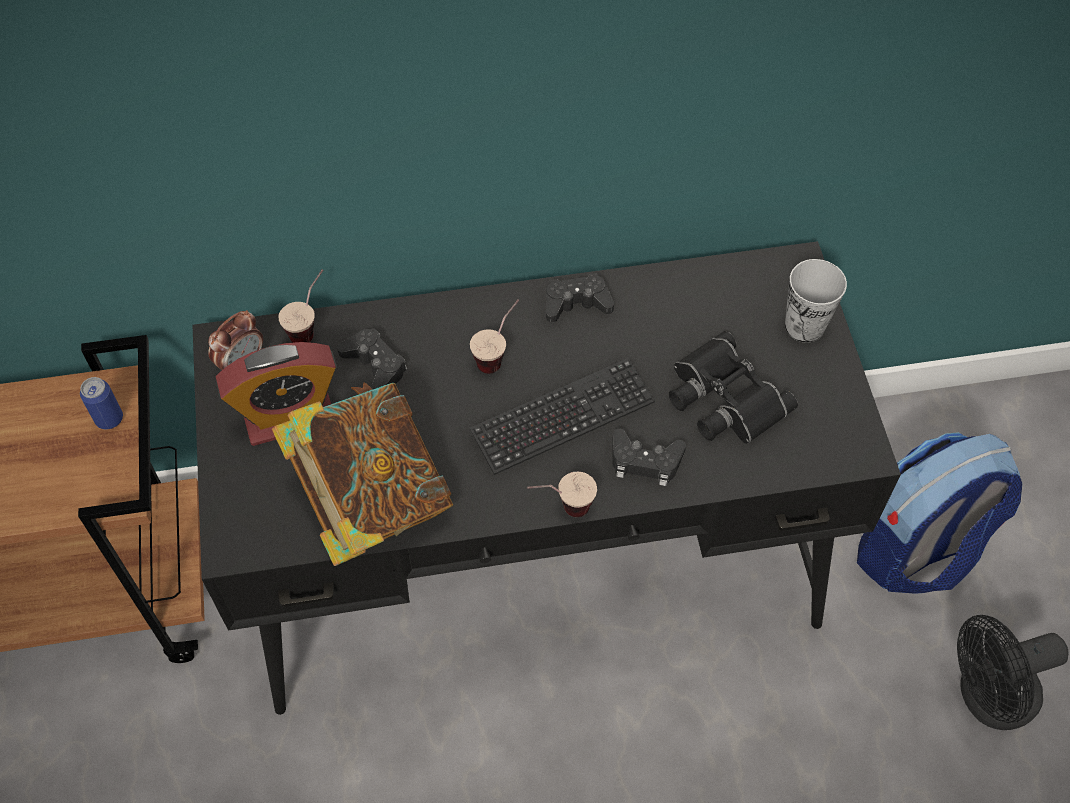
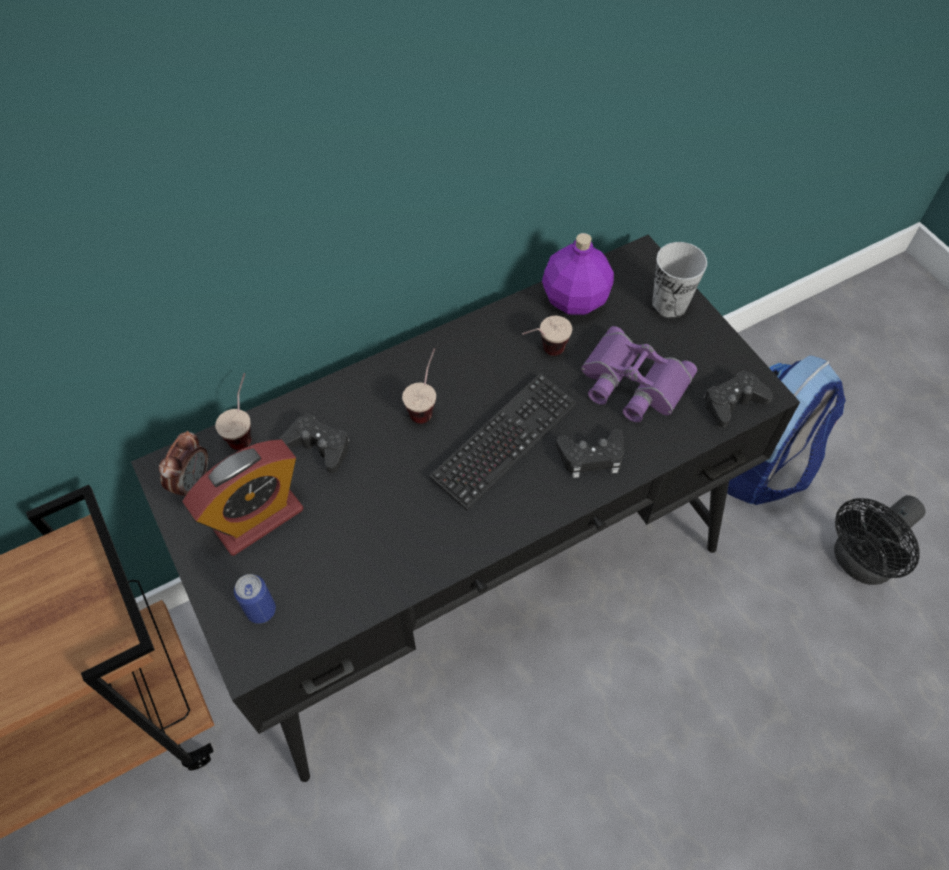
camera: 20 degrees left, 0 degrees up
can [80,377,123,429] -> can moved to [234,574,276,624]
book [272,383,453,566] -> none
cup [527,472,597,517] -> cup moved to [522,316,572,356]
black game controller [546,273,614,322] -> black game controller moved to [704,370,773,427]
black binoculars [669,331,798,444] -> purple binoculars [581,326,697,422]
none -> purple bottle [542,233,614,315]

